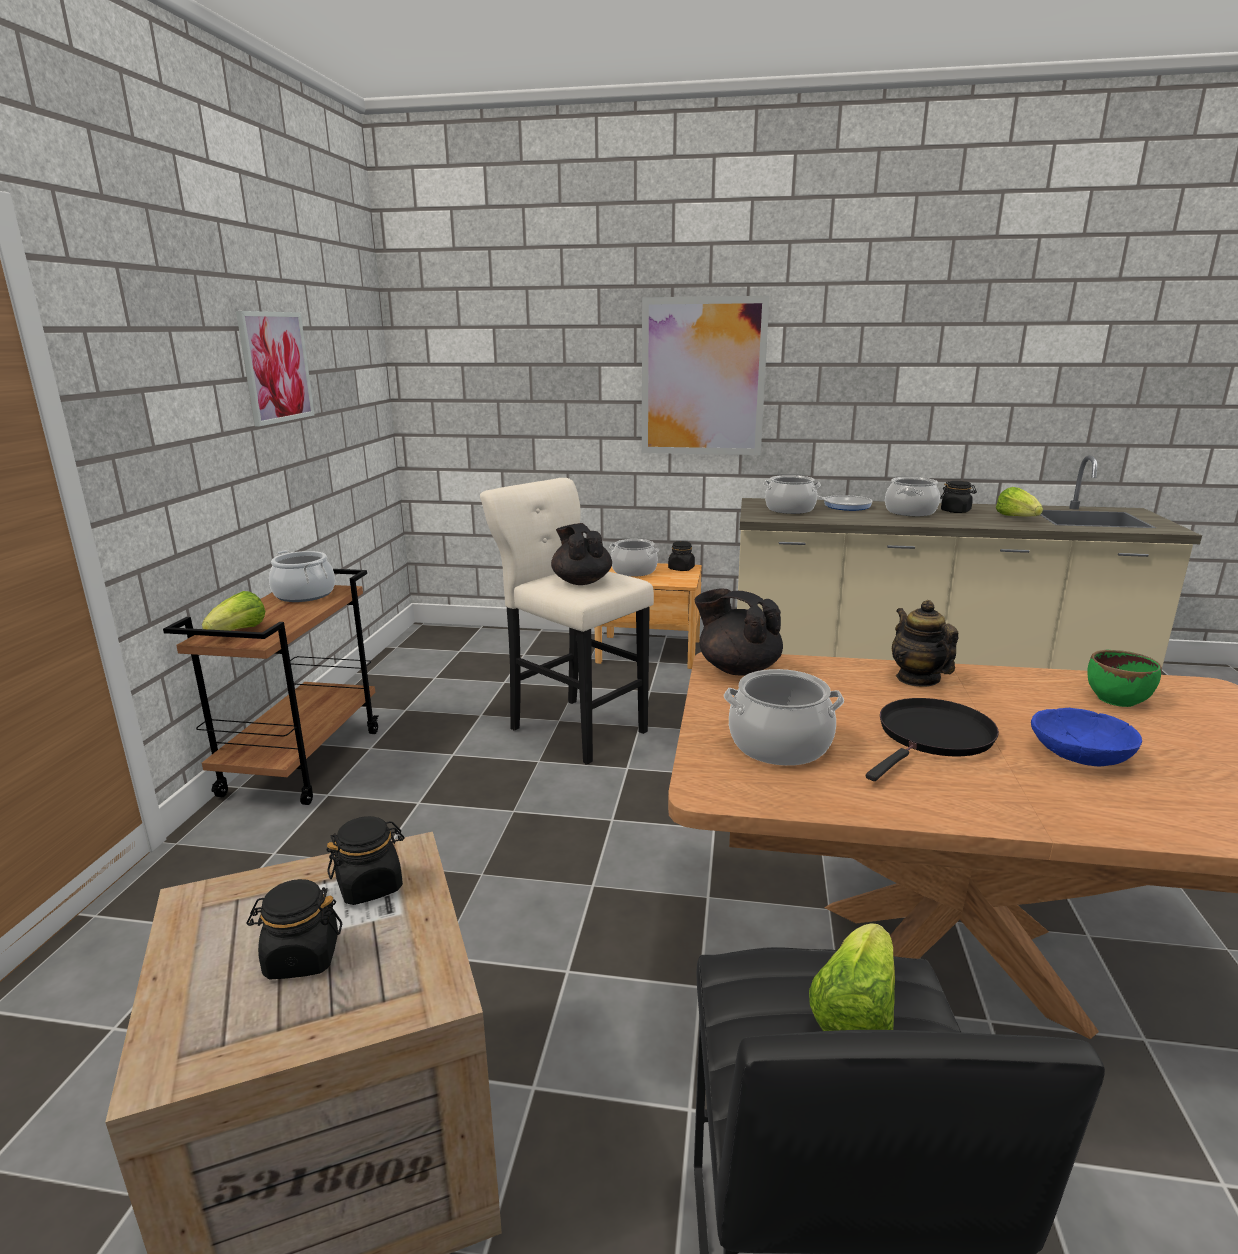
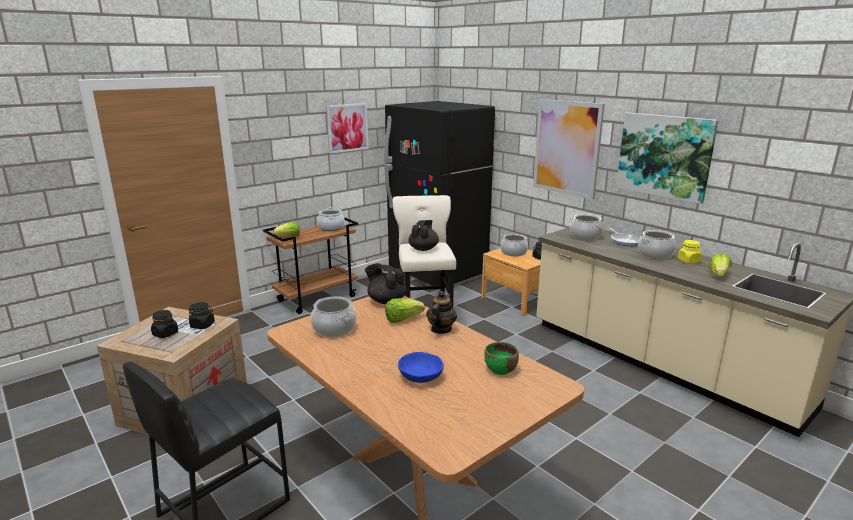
camera: 40 degrees right, 0 degrees up
black teapot [695,589,783,675] -> black teapot turned 45 degrees counterclockwise [365,263,406,304]
lettuce [809,923,895,1031] -> lettuce moved to [385,298,425,323]
black frying pan [866,698,999,781] -> none
black jar [940,481,977,513] -> yellow jar [678,240,702,263]
none -> black fridge [384,101,495,286]
none -> picture [616,113,719,204]

